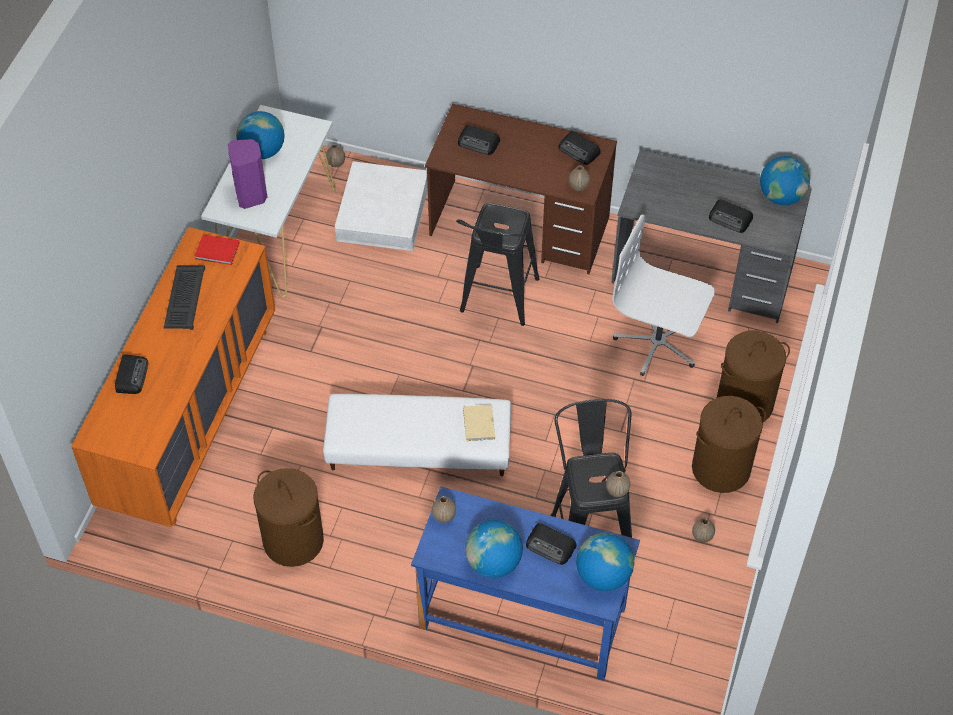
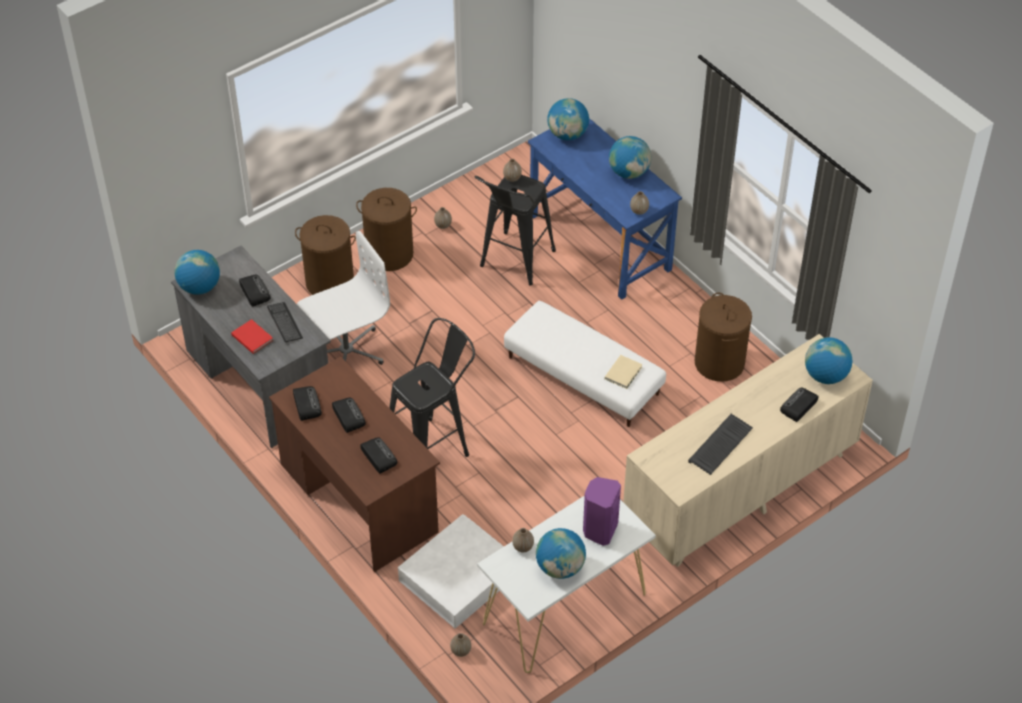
camera: 145 degrees left, 5 degrees down
orange dresser [71,227,275,527] -> beige dresser [623,334,873,567]
red book [195,235,240,265] -> red book moved to [231,319,273,354]
beige book [463,405,495,441] -> beige book moved to [605,355,643,389]
radio [526,523,577,565] -> radio moved to [332,398,366,433]
vase [569,165,590,191] -> vase moved to [512,528,534,552]
white office chair [612,214,715,376] -> white office chair turned 90 degrees counterclockwise [297,231,390,365]
none -> keyboard [267,302,303,342]
none -> globe [805,337,853,384]

